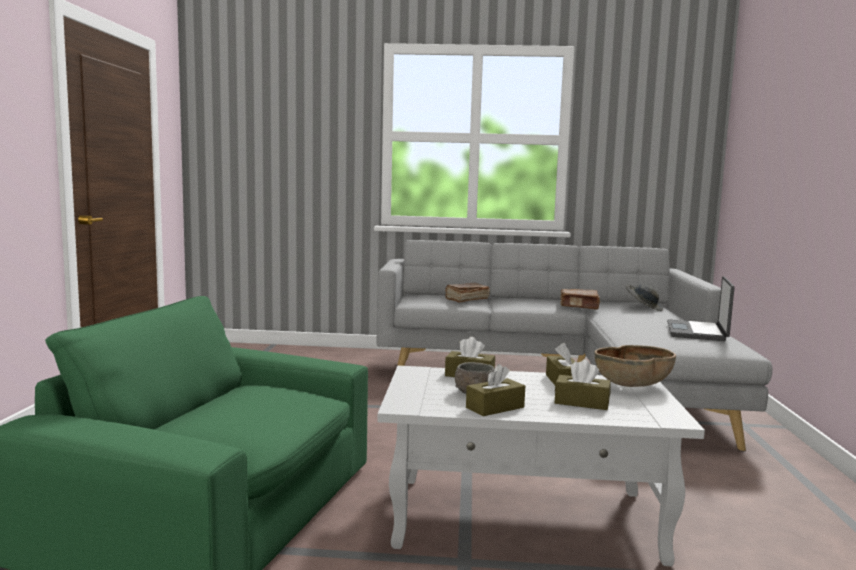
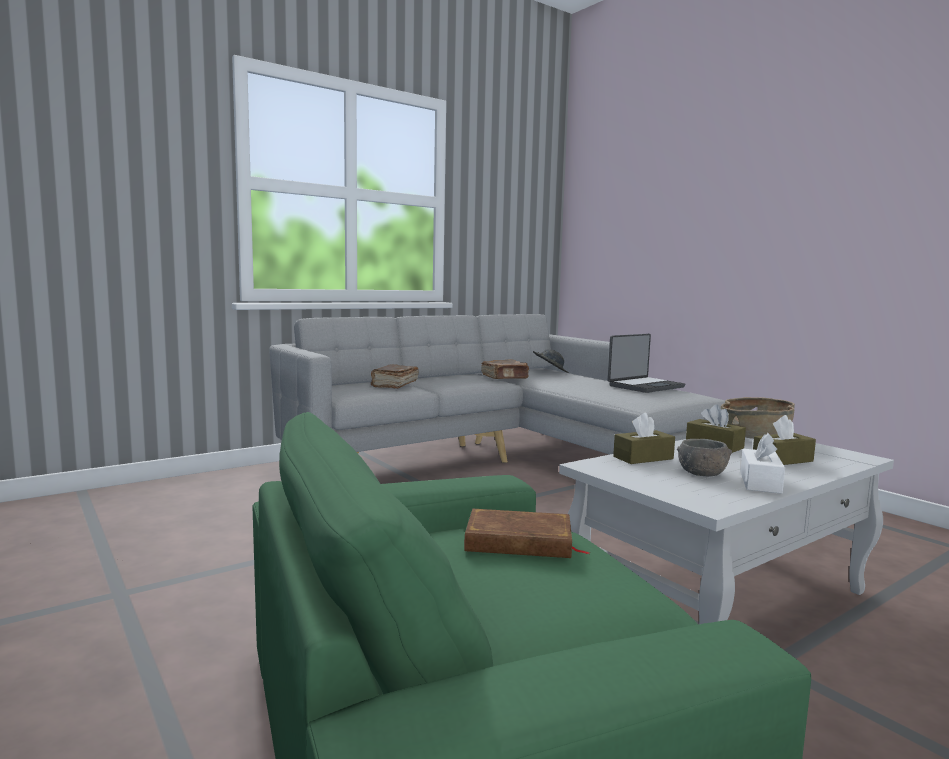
camera: 40 degrees left, 0 degrees up
brown tissue box [466,364,525,416] -> white tissue box [740,433,785,494]
laptop [667,276,735,341] -> laptop turned 105 degrees counterclockwise [608,334,685,393]
none -> brown book [464,509,590,558]

